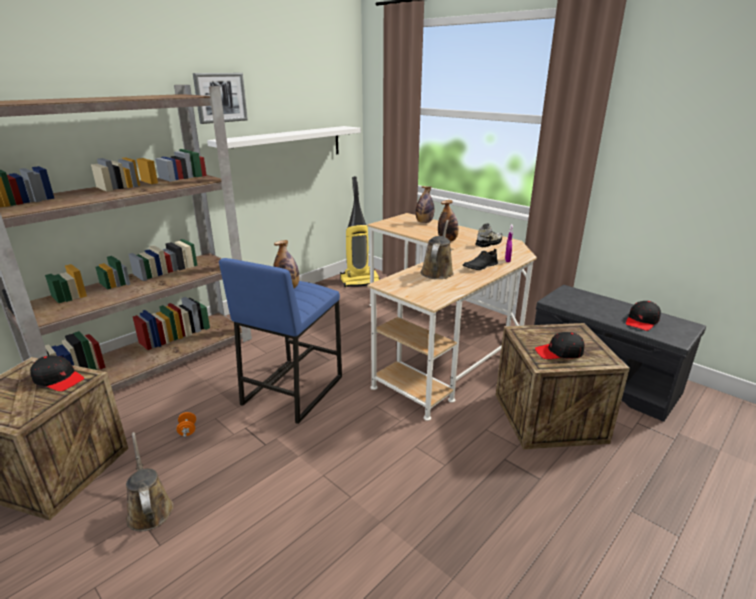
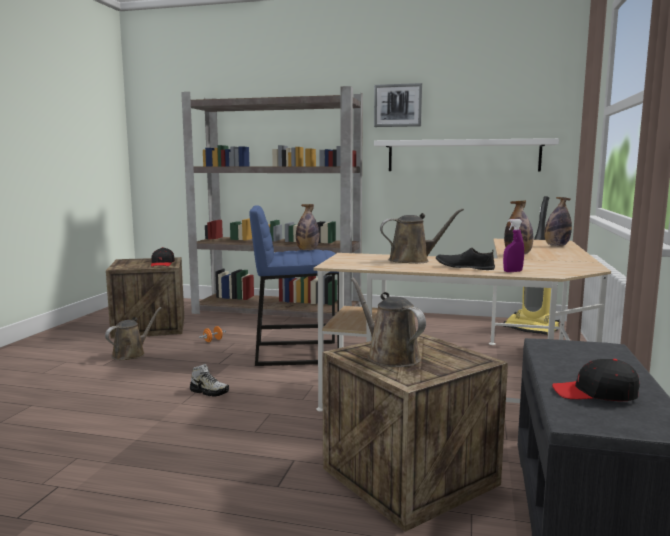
camera: 60 degrees right, 15 degrees down
shoe [476,223,502,247] -> shoe moved to [190,364,229,396]
black cap [535,332,585,359] -> brown watering can [351,278,426,367]

